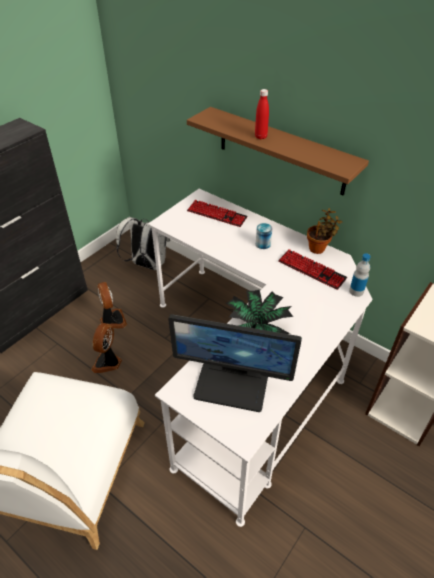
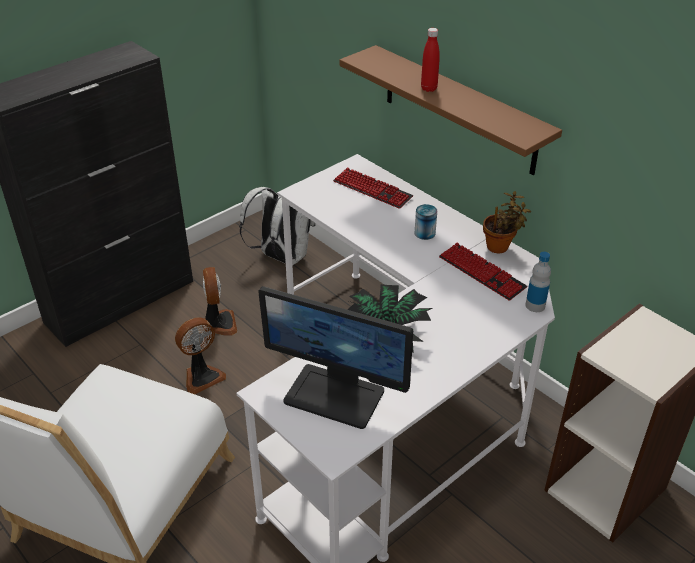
camera: 10 degrees right, 5 degrees down
fan [91,323,122,373] -> fan turned 150 degrees counterclockwise [175,317,226,394]

